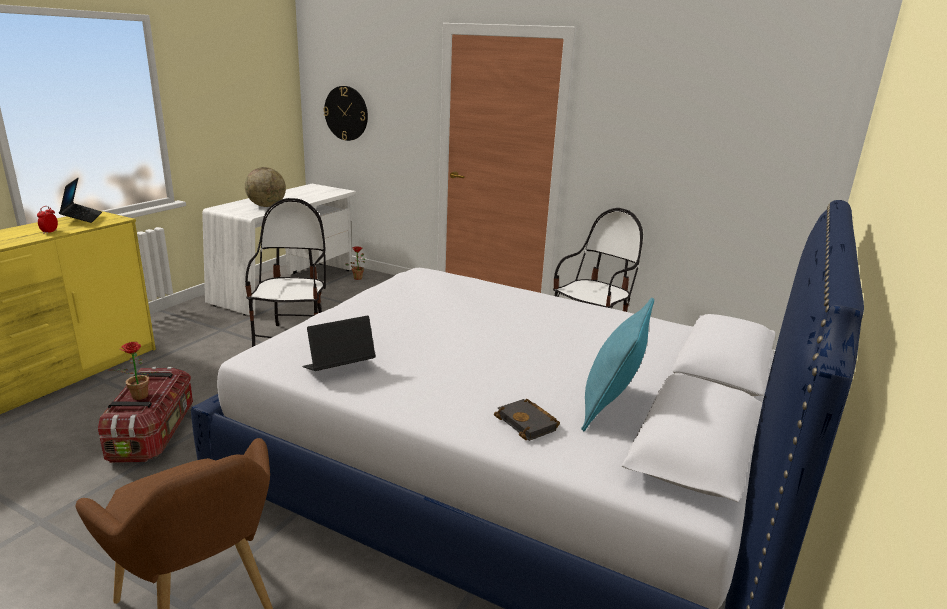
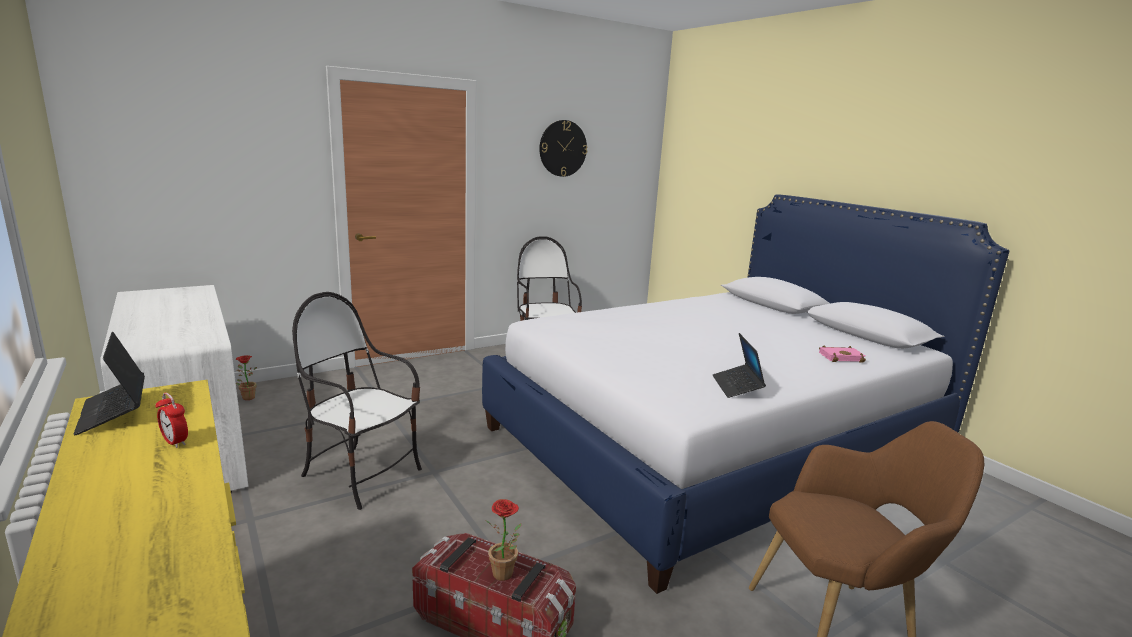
camera: 60 degrees left, 5 degrees down
laptop [59,178,102,223] -> laptop turned 135 degrees counterclockwise [74,332,145,436]
globe [245,167,286,207] -> none
wall clock [323,86,368,141] -> wall clock moved to [539,120,588,177]
black book [494,399,560,441] -> pink book [819,345,866,363]
turquoise pillow [581,298,654,432] -> none

